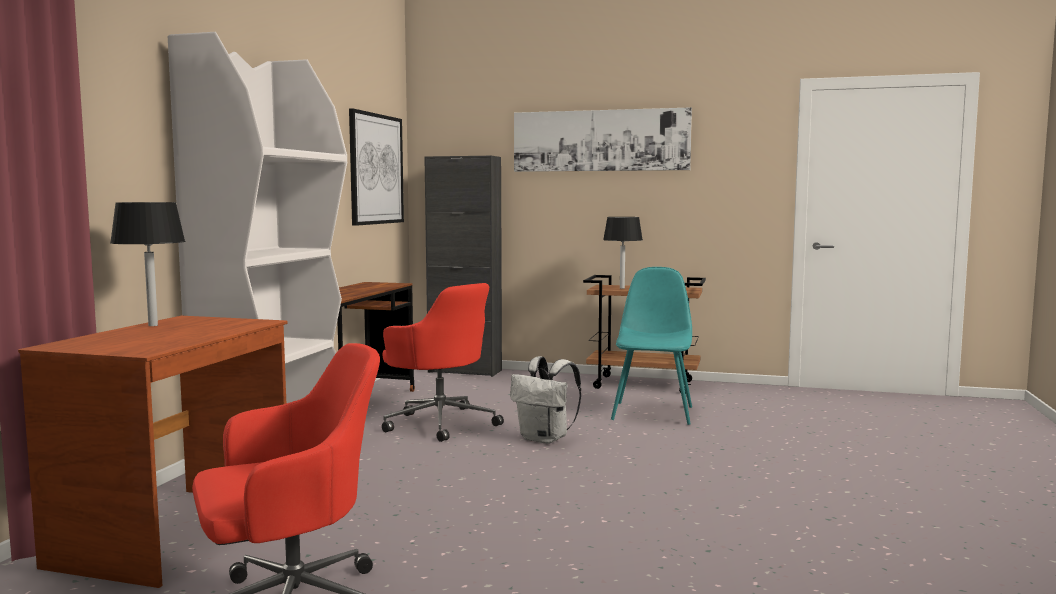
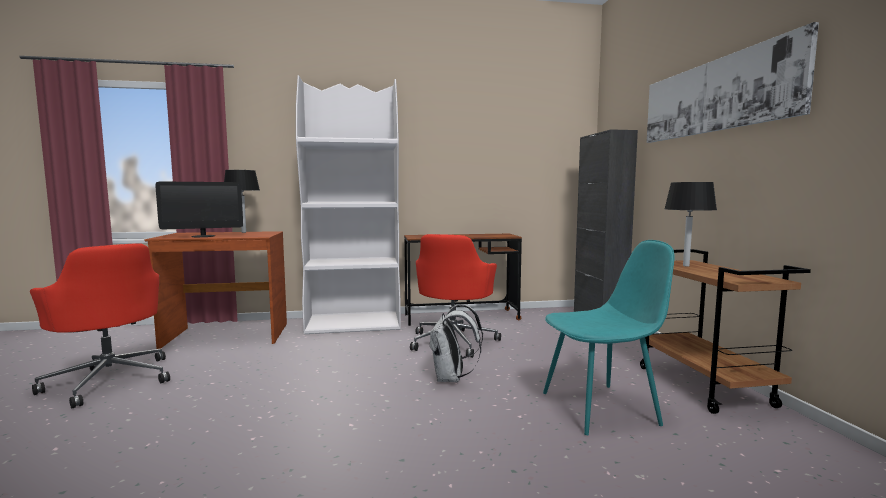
camera: 65 degrees right, 0 degrees up
picture [349,108,404,226] -> none
none -> monitor [155,181,243,237]

